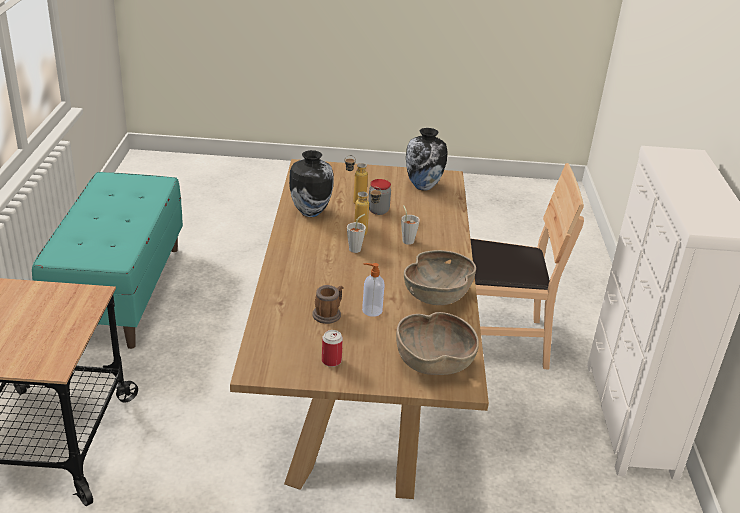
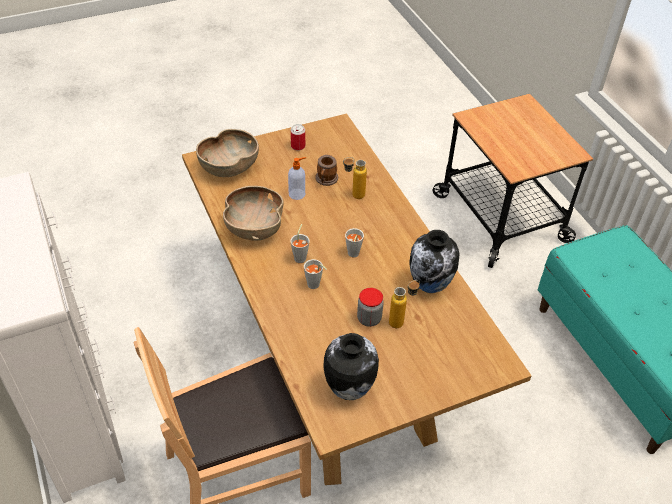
camera: 155 degrees right, 15 degrees up
bottle [354,187,382,236] -> bottle moved to [343,157,367,199]
none -> grey cup [291,224,309,263]

